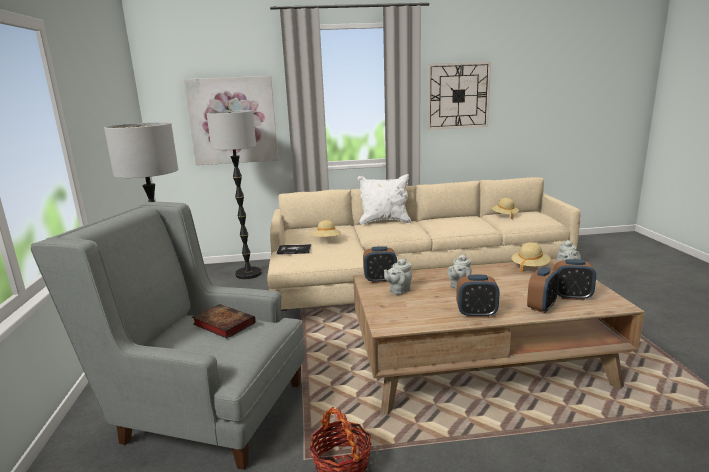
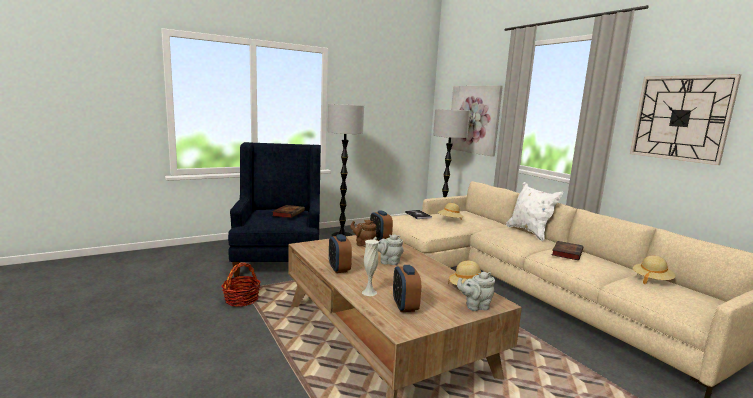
camera: 65 degrees right, 5 degrees down
grey armchair [31,202,305,470] -> blue armchair [228,142,321,277]
grey teapot [384,258,412,295] -> brown teapot [350,220,377,247]
alarm clock [527,267,559,313] -> white vase [362,240,379,296]
none -> book [552,241,583,260]

